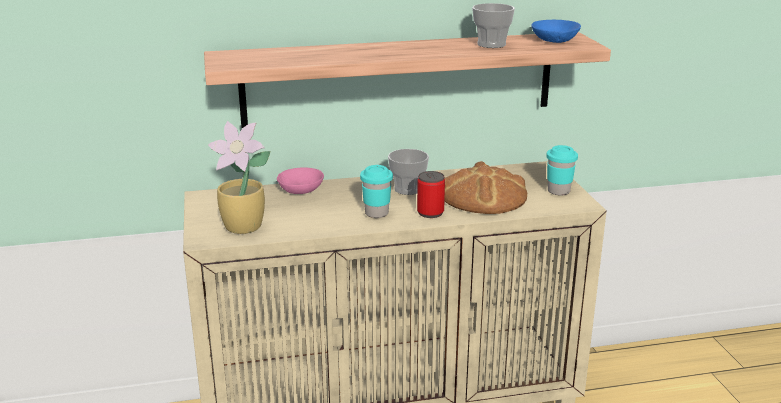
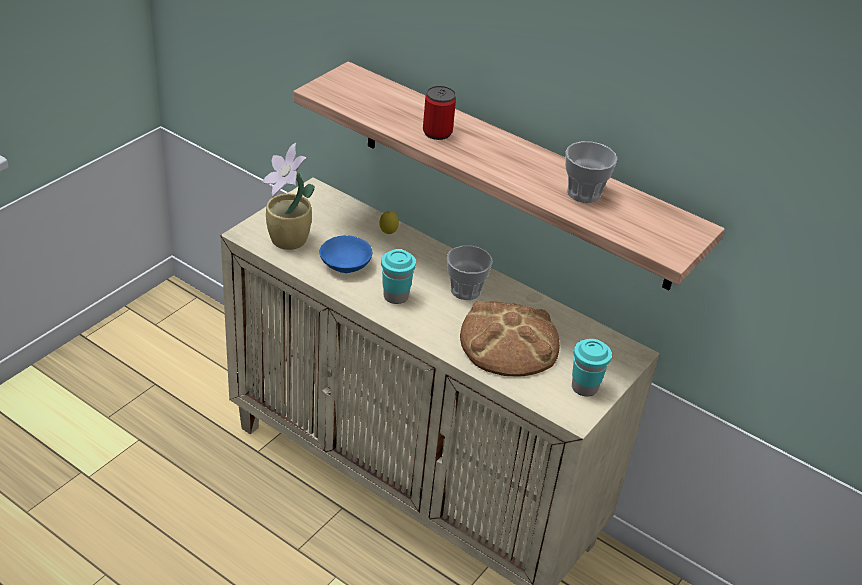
camera: 45 degrees right, 15 degrees up
pink bowl [277,167,324,194] -> lemon [380,211,399,234]
can [417,171,445,218] -> can moved to [423,86,456,140]
blue bowl [531,20,581,43] -> blue bowl moved to [319,235,372,273]

